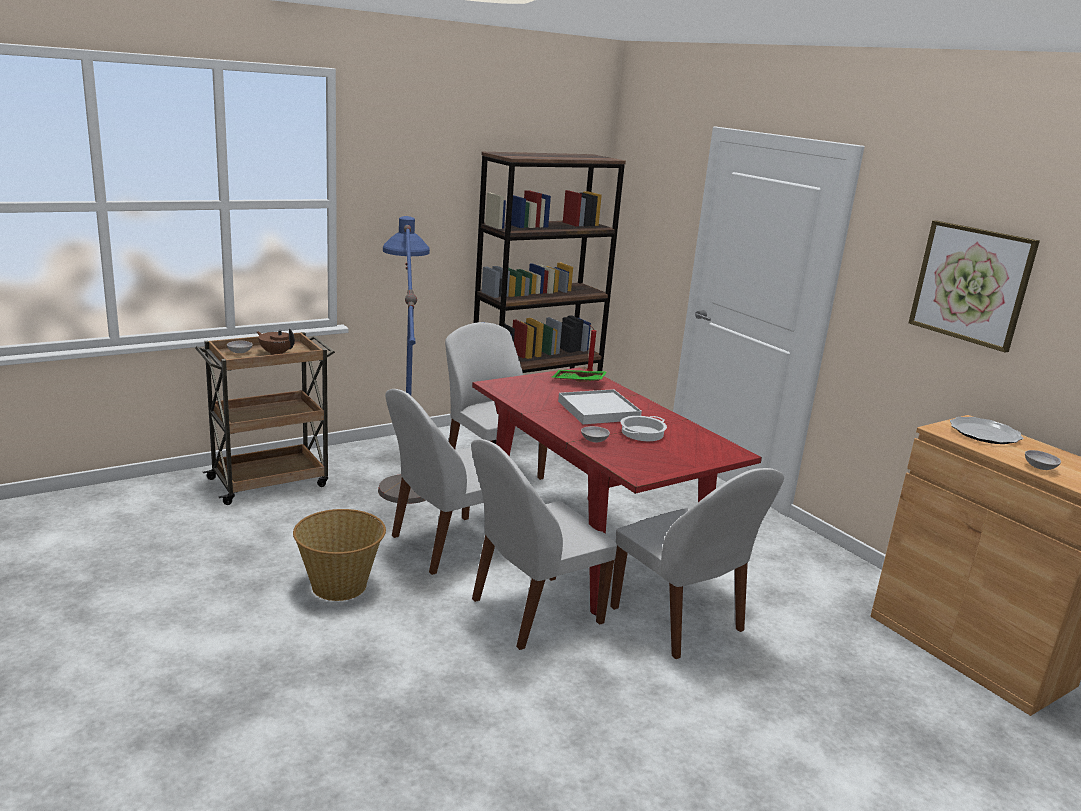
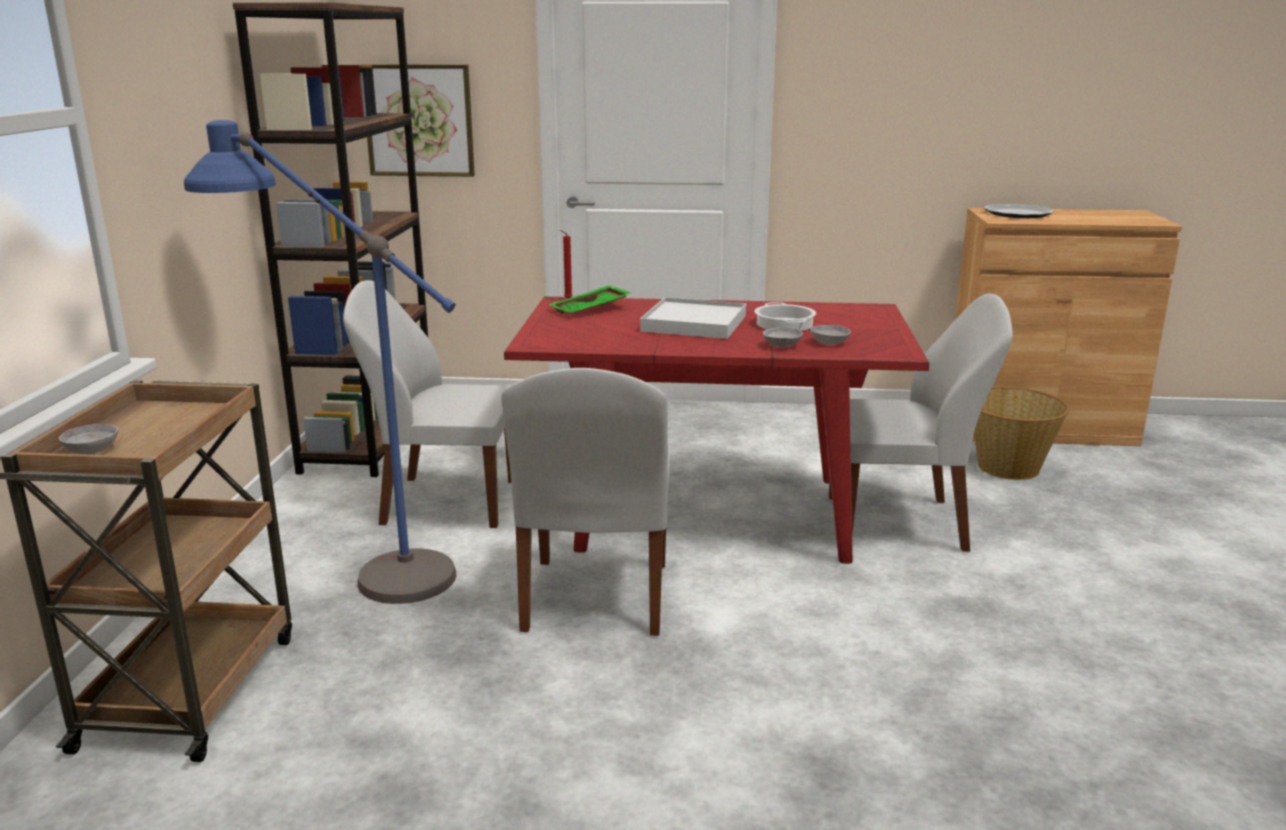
camera: 50 degrees left, 0 degrees up
brown teapot [256,329,295,355] -> none
basket [293,509,386,601] -> basket moved to [974,386,1070,480]
white chair [471,439,617,650] -> none
picture [909,220,1040,353] -> picture moved to [360,64,475,177]
grey bowl [1025,450,1061,470] -> grey bowl moved to [810,325,851,345]

